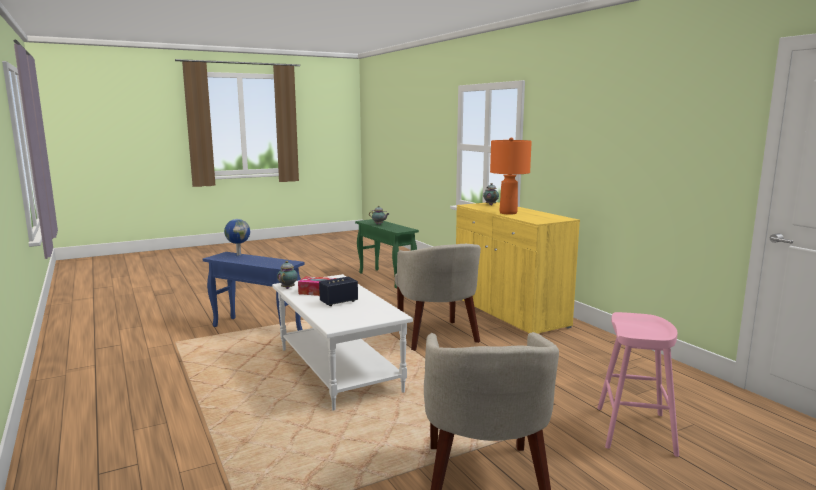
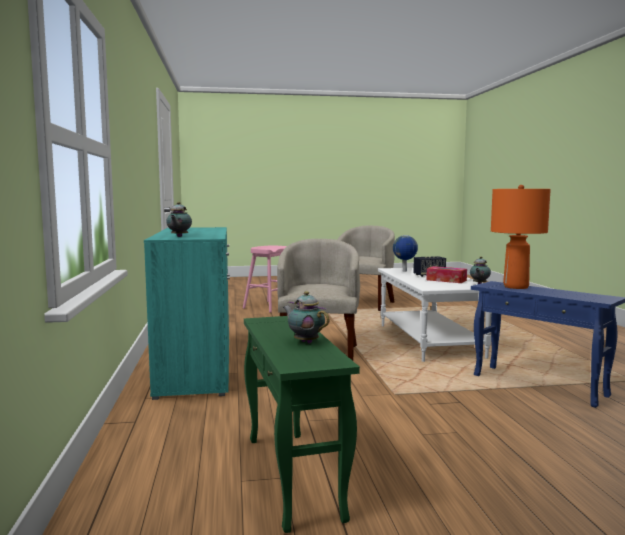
camera: 160 degrees left, 5 degrees down
globe [224,219,250,255] -> globe moved to [393,235,418,272]
yellow cabinet [456,202,580,334] -> turquoise cabinet [144,227,230,400]
orange table lamp [490,137,532,215] -> orange table lamp moved to [491,185,551,289]

